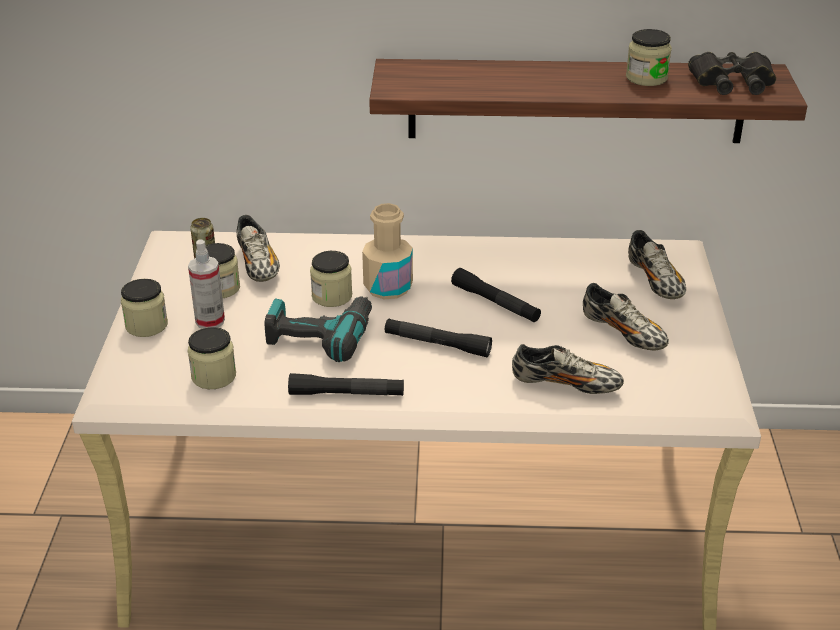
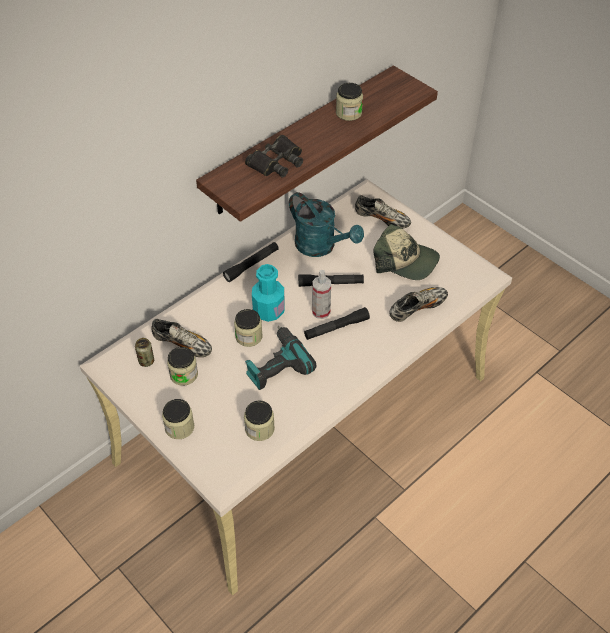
camera: 45 degrees left, 15 degrees up
spray bottle [188,239,225,329] -> spray bottle moved to [312,270,331,319]
black flashlight [288,373,404,396] -> black flashlight moved to [223,242,279,282]
beige bottle [362,203,413,299] -> turquoise bottle [252,264,285,322]
shoe [583,283,669,350] -> cap [374,224,440,280]
black binoculars [688,52,776,95] -> black binoculars moved to [245,135,303,177]
none -> turquoise watering can [289,192,364,257]

